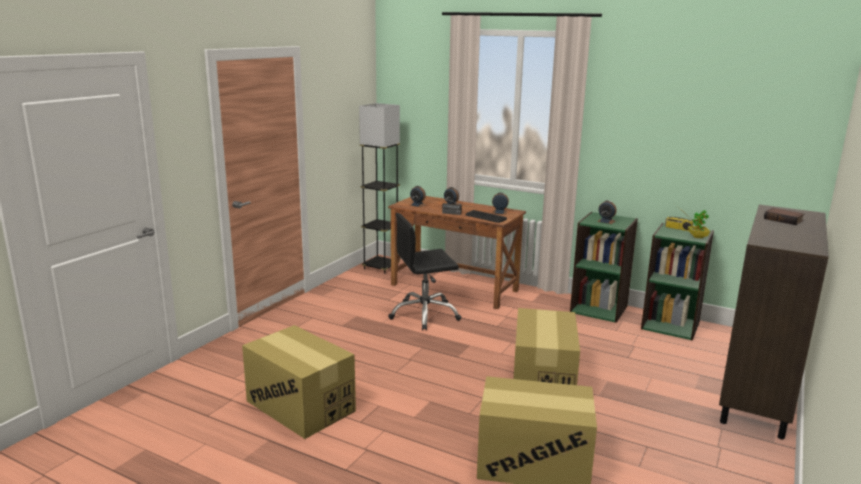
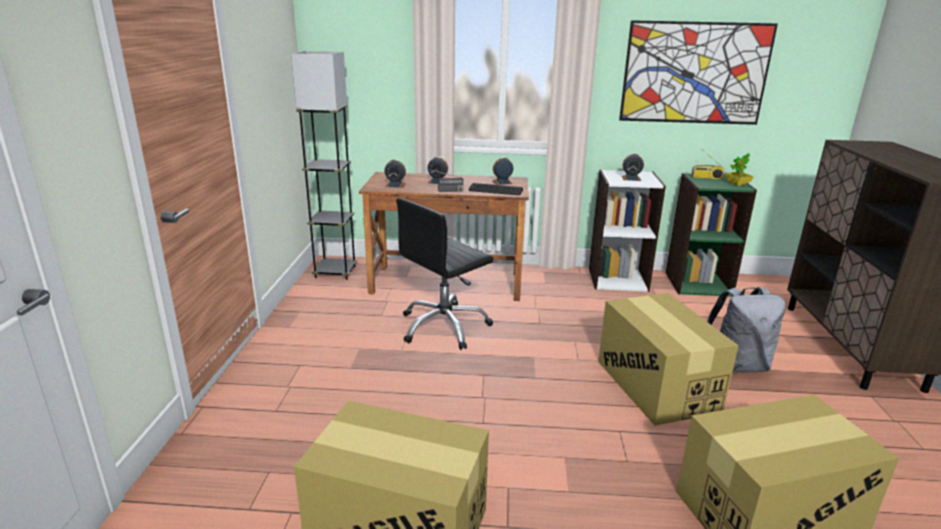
camera: 25 degrees left, 5 degrees up
green bookcase [570,212,638,323] -> white bookcase [589,170,666,292]
book [764,208,804,225] -> none
none -> picture [619,20,778,125]
none -> grey backpack [707,287,786,373]

